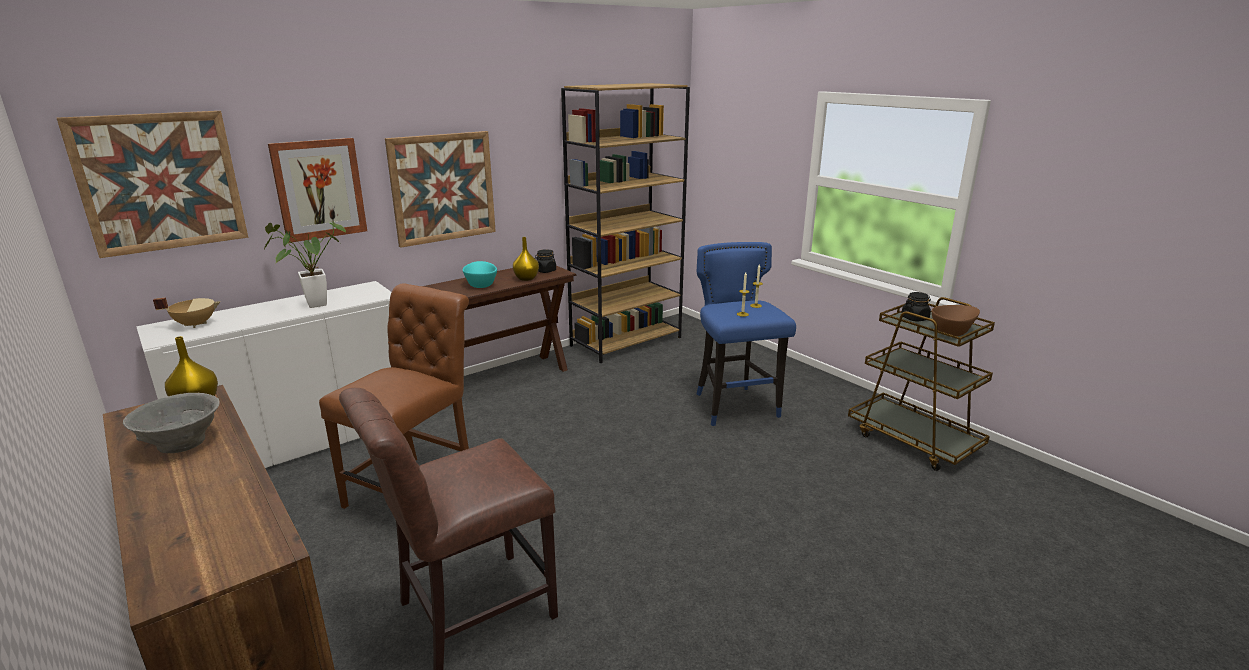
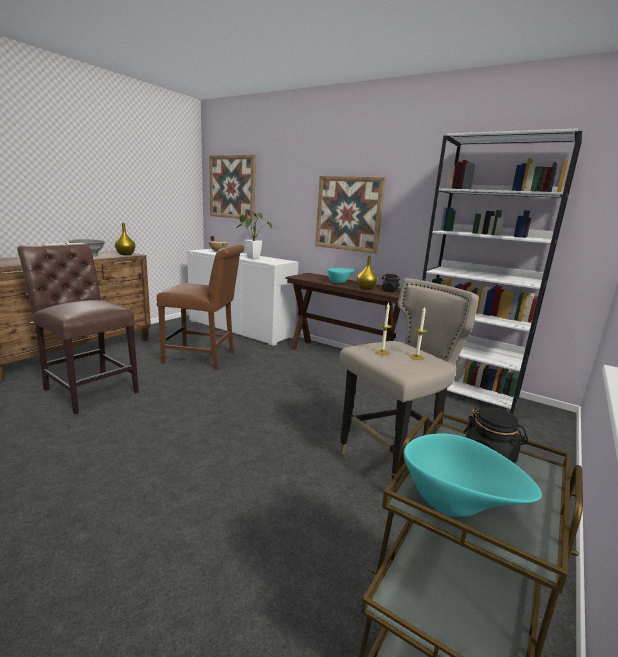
camera: 70 degrees right, 5 degrees down
picture [268,138,367,243] -> none
brown bookcase [561,83,690,363] -> white bookcase [422,128,582,414]
blue stool [696,242,796,426] -> beige stool [339,278,479,490]
brown bowl [932,305,980,336] -> turquoise bowl [404,433,542,517]

